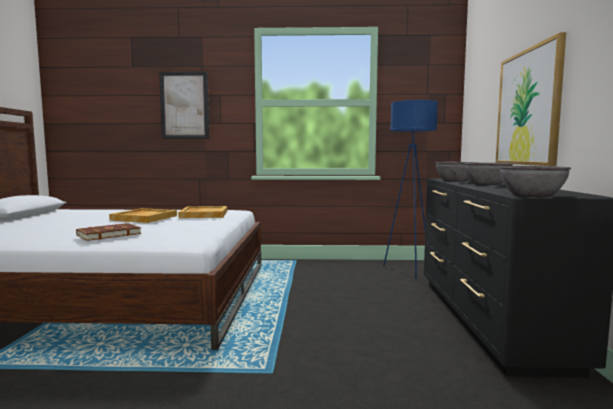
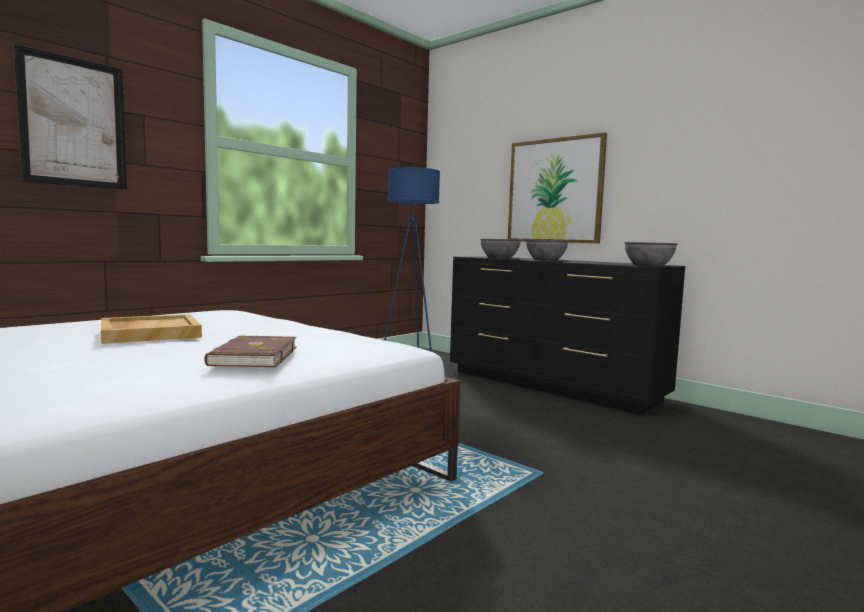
camera: 50 degrees left, 0 degrees up
beige tray [178,206,227,218] -> none

